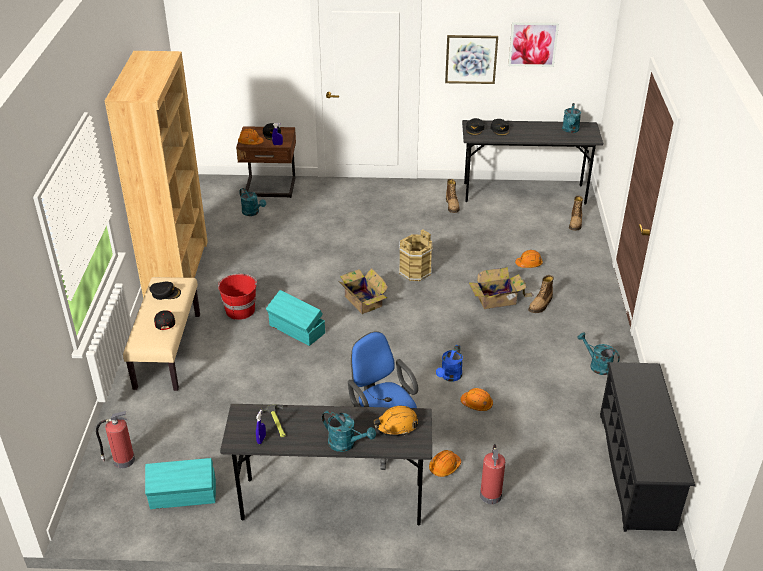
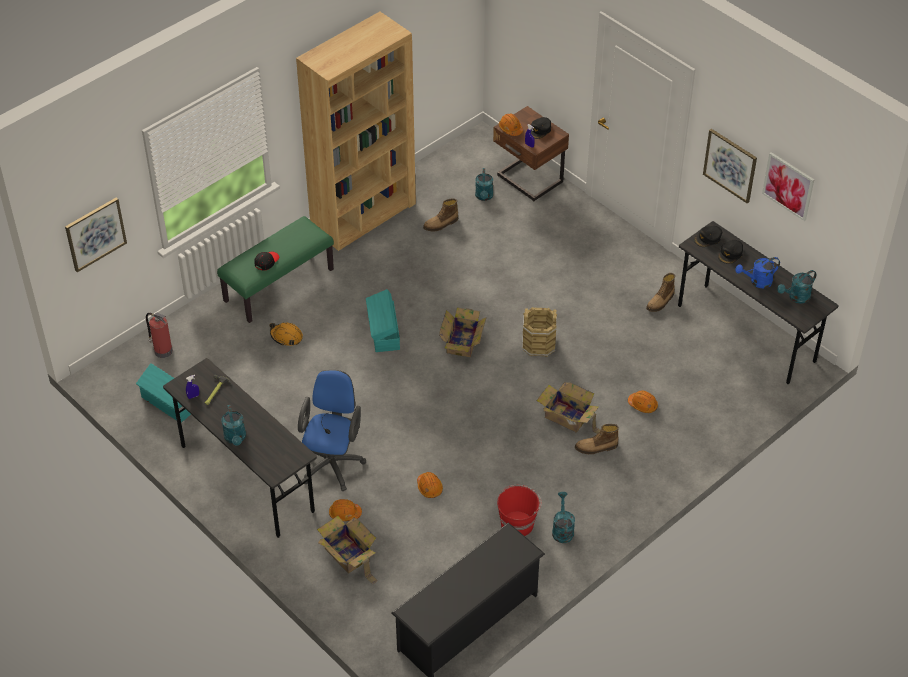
camera: 45 degrees right, 10 degrees up
beige bench [123,277,200,391] -> green bench [217,216,334,323]
black cap [149,282,181,300] -> none
red bucket [218,274,257,320] -> red bucket moved to [497,485,542,536]
orange hard hat [374,406,418,436] -> orange hard hat moved to [269,323,303,346]
blue watering can [436,345,463,382] -> blue watering can moved to [735,257,780,288]
fire extinguisher [480,444,505,504] -> cardboard box [317,516,378,584]
boot [569,196,583,231] -> boot moved to [423,198,458,231]
none -> picture [65,197,127,272]

